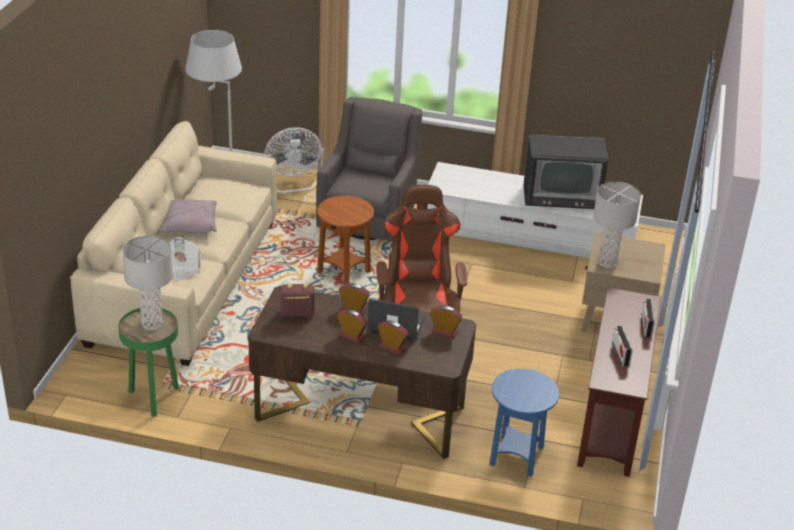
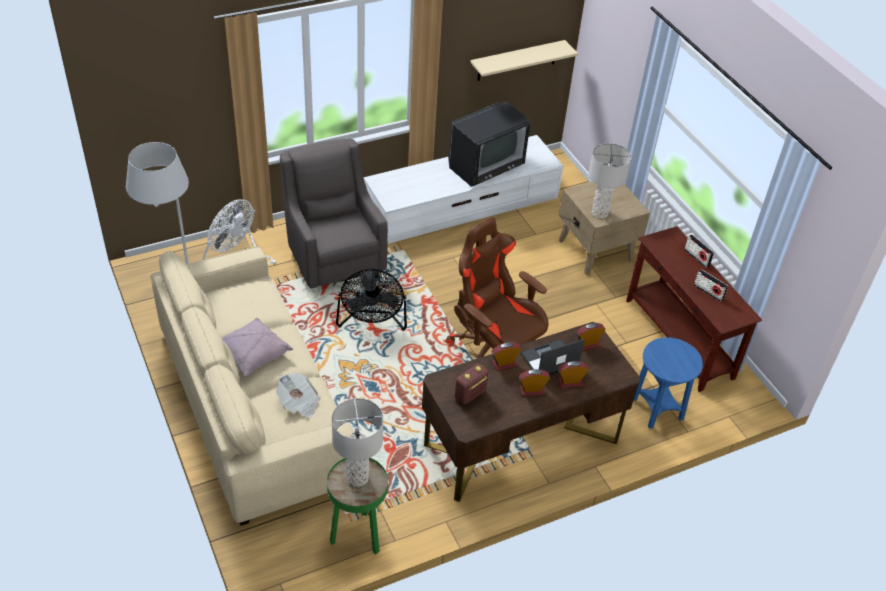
camera: 40 degrees left, 10 degrees up
brown side table [317,196,374,284] -> black fan [336,268,407,331]
none -> beige shelf [470,40,578,81]

